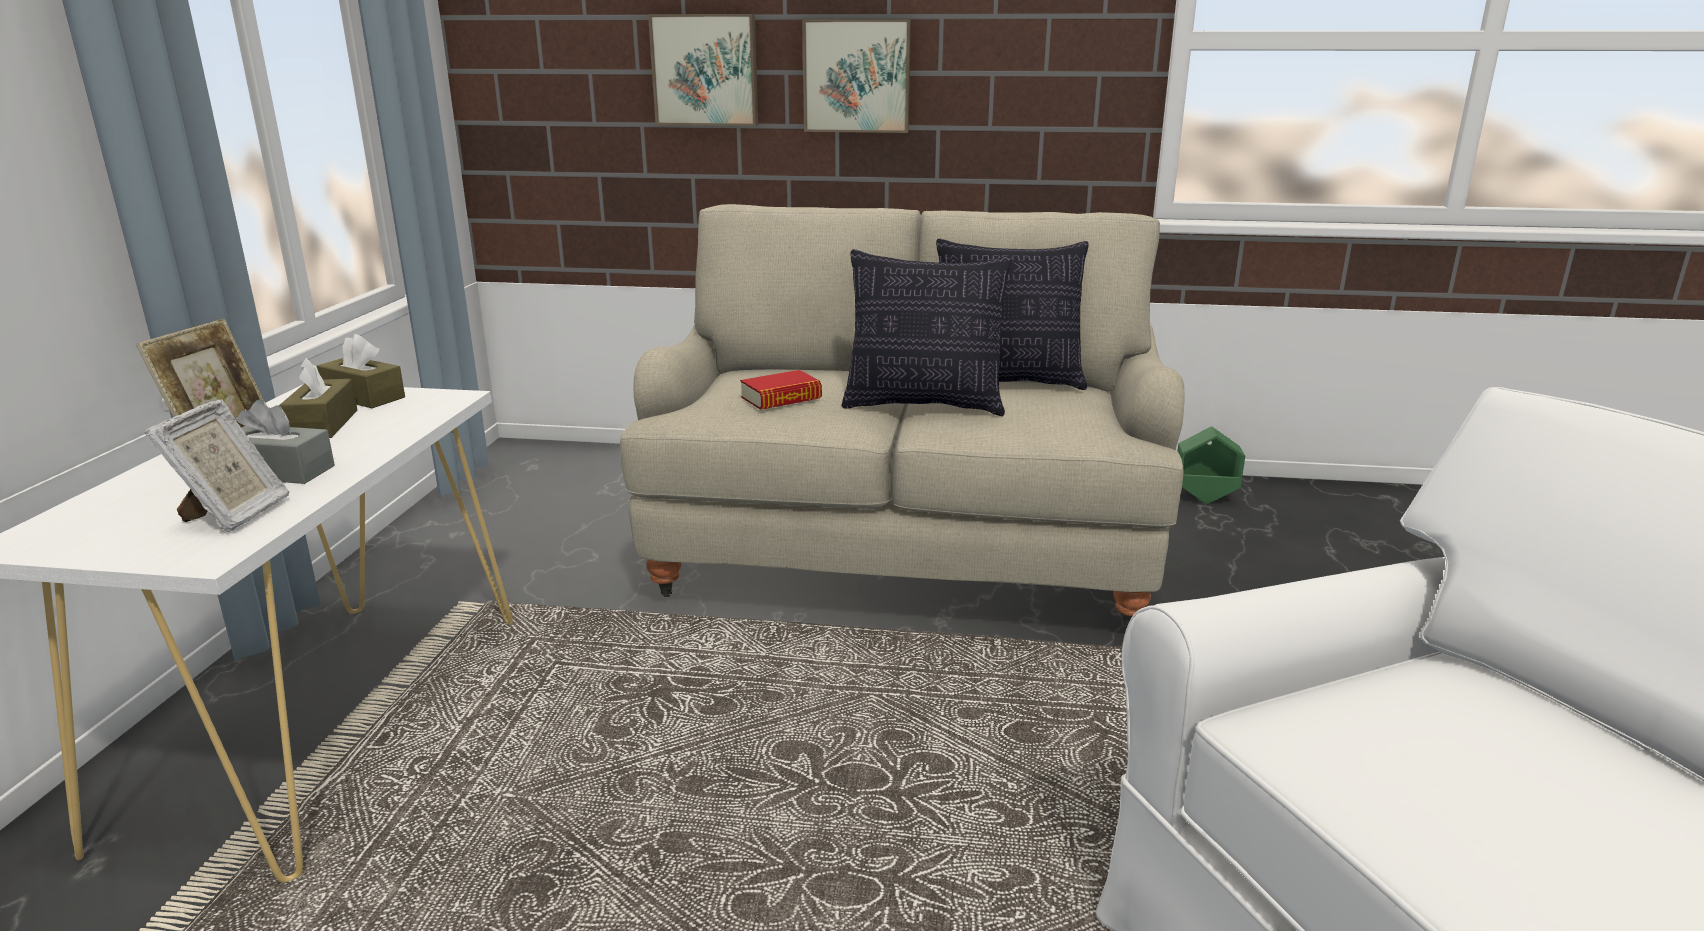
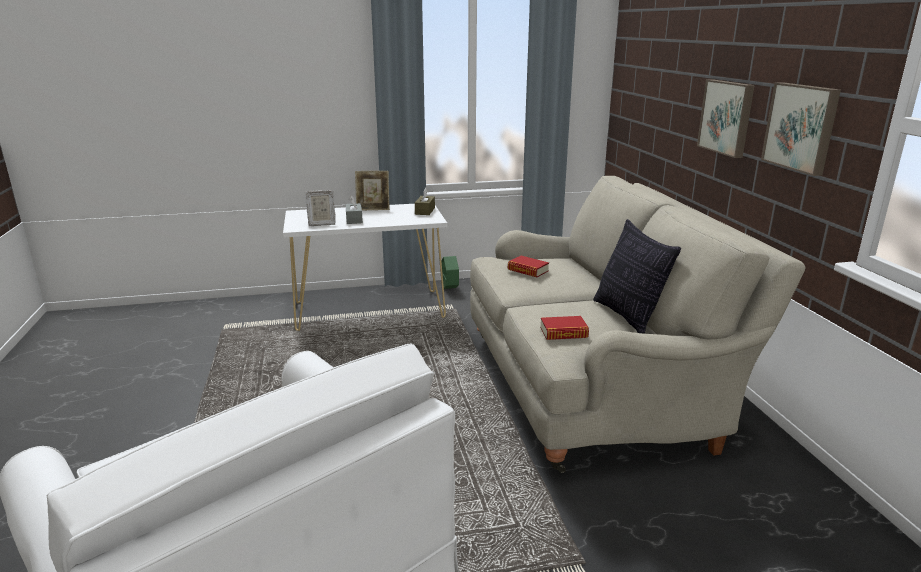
camera: 70 degrees right, 0 degrees up
brown tissue box [279,358,357,438] -> none
picture [648,14,758,126] -> picture moved to [761,82,841,176]
pillow [842,249,1012,416] -> none
green planter [1177,427,1245,504] -> green planter moved to [441,256,459,289]
none -> book [540,316,589,340]

